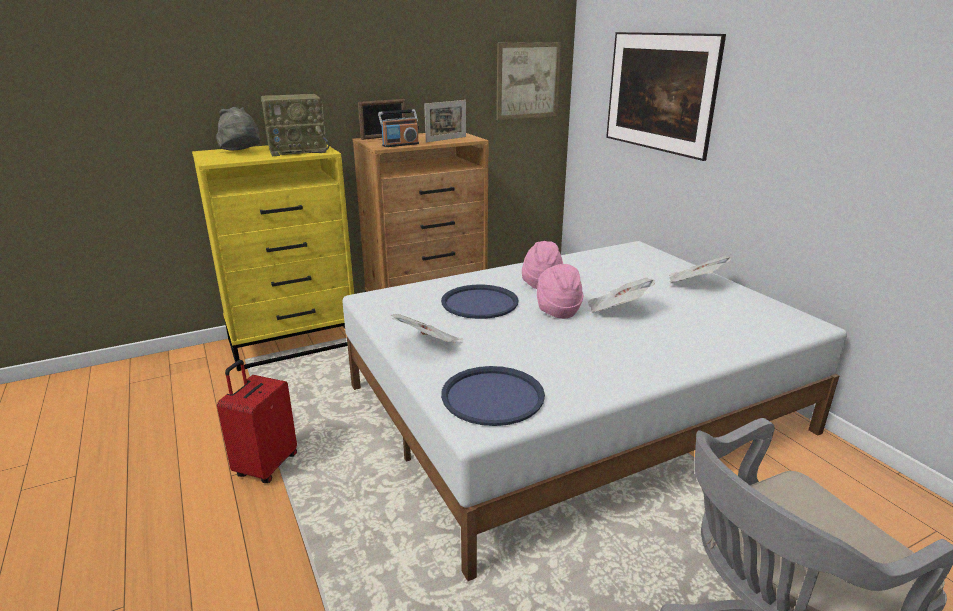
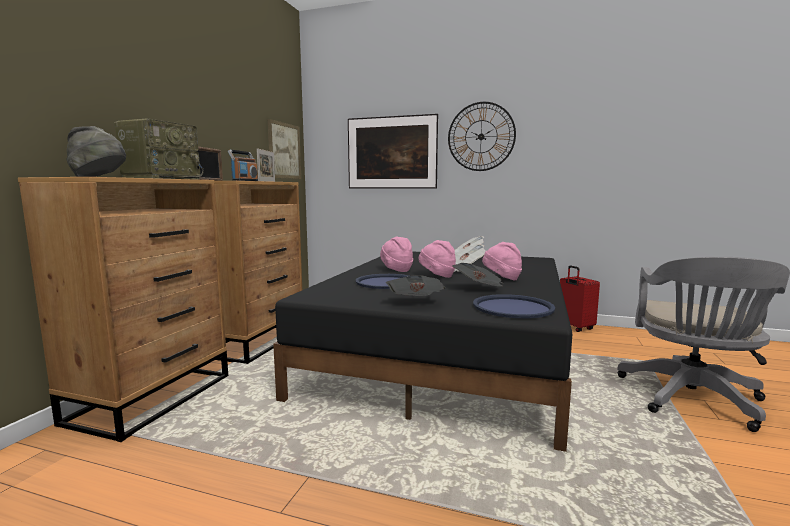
camera: 45 degrees left, 15 degrees down
yellow dresser [192,145,354,371] -> brown dresser [18,177,228,442]
red suitcase [217,360,297,483] -> red suitcase moved to [560,266,600,332]
white bed [342,241,847,581] -> black bed [273,251,572,452]
none -> wall clock [448,102,516,171]
none -> newspaper [452,263,503,286]
none -> pink hat [482,242,522,280]

